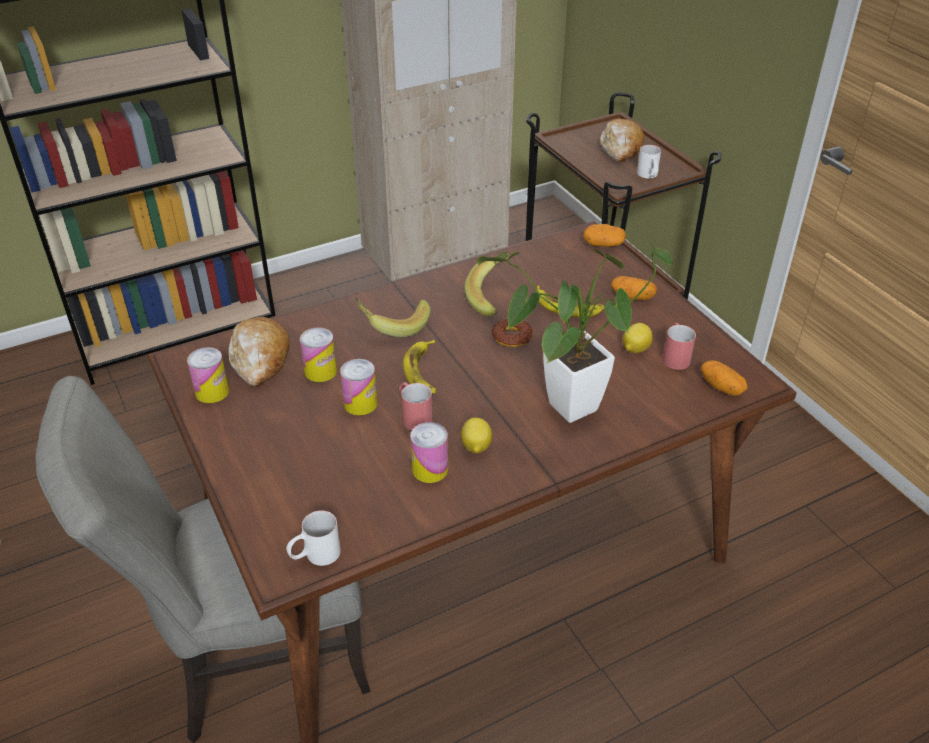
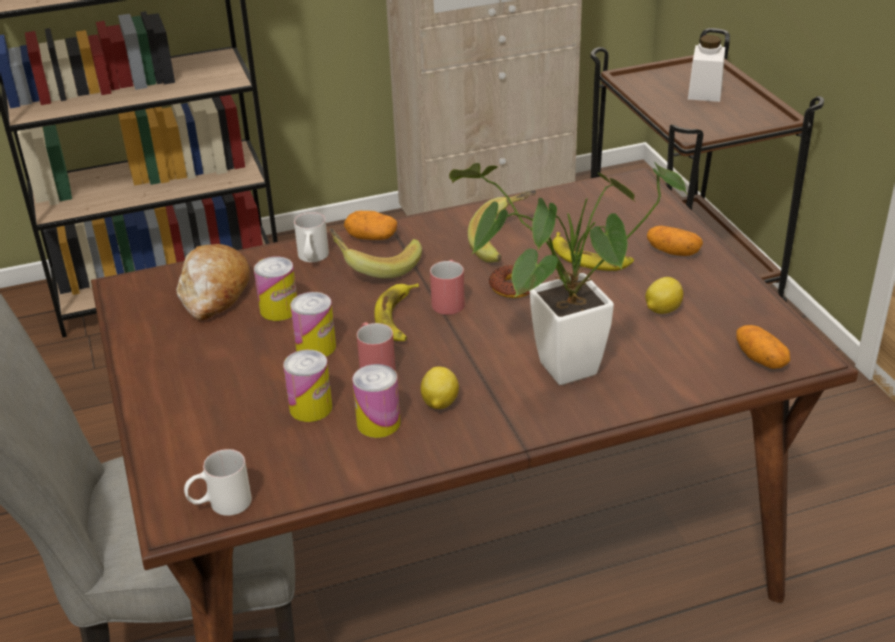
camera: 10 degrees right, 5 degrees down
can [187,347,229,403] -> can moved to [283,350,332,422]
potato [583,224,626,247] -> potato moved to [344,211,397,240]
bread [601,119,644,162] -> white jar [688,35,725,102]
white mug [637,145,661,178] -> white mug moved to [294,212,329,262]
red mug [663,323,696,370] -> red mug moved to [430,260,465,315]

